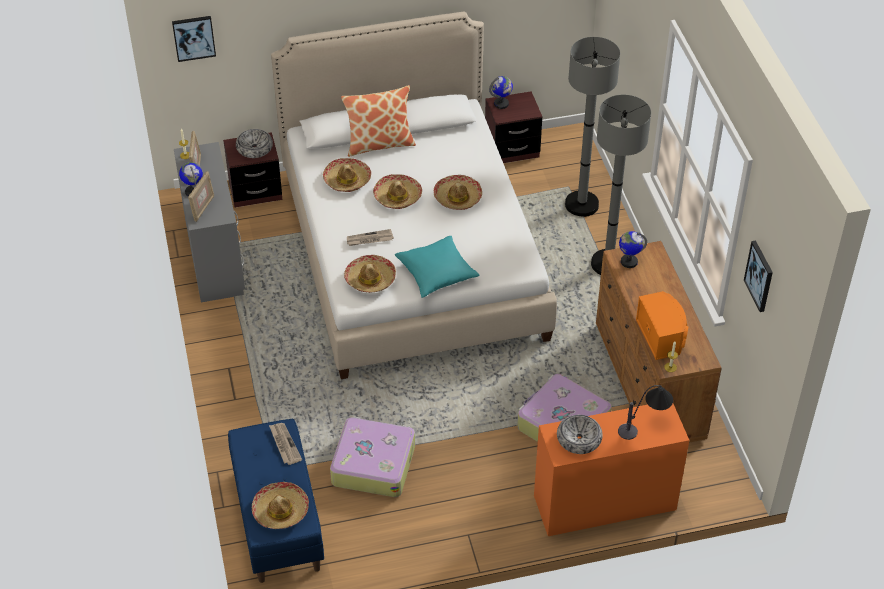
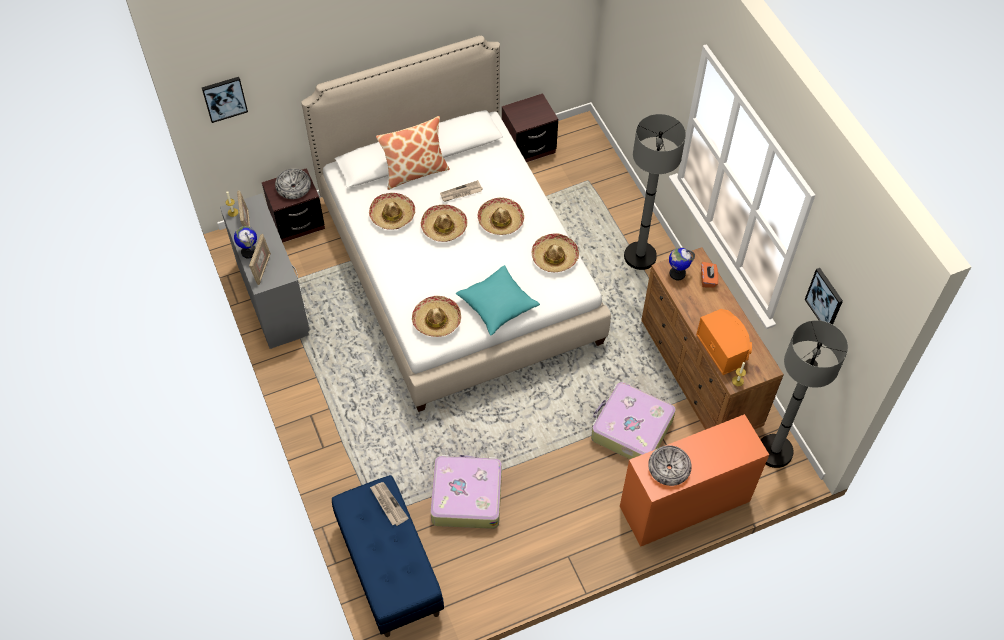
camera: 10 degrees left, 10 degrees up
hat [252,482,309,529] -> hat moved to [532,234,579,272]
newspaper [347,229,394,246] -> newspaper moved to [440,180,483,202]
globe [489,76,513,109] -> none
grey floor lamp [565,37,620,217] -> grey floor lamp moved to [761,320,848,468]
table lamp [618,385,673,440] -> none
none -> orange tissue box [701,262,718,288]

